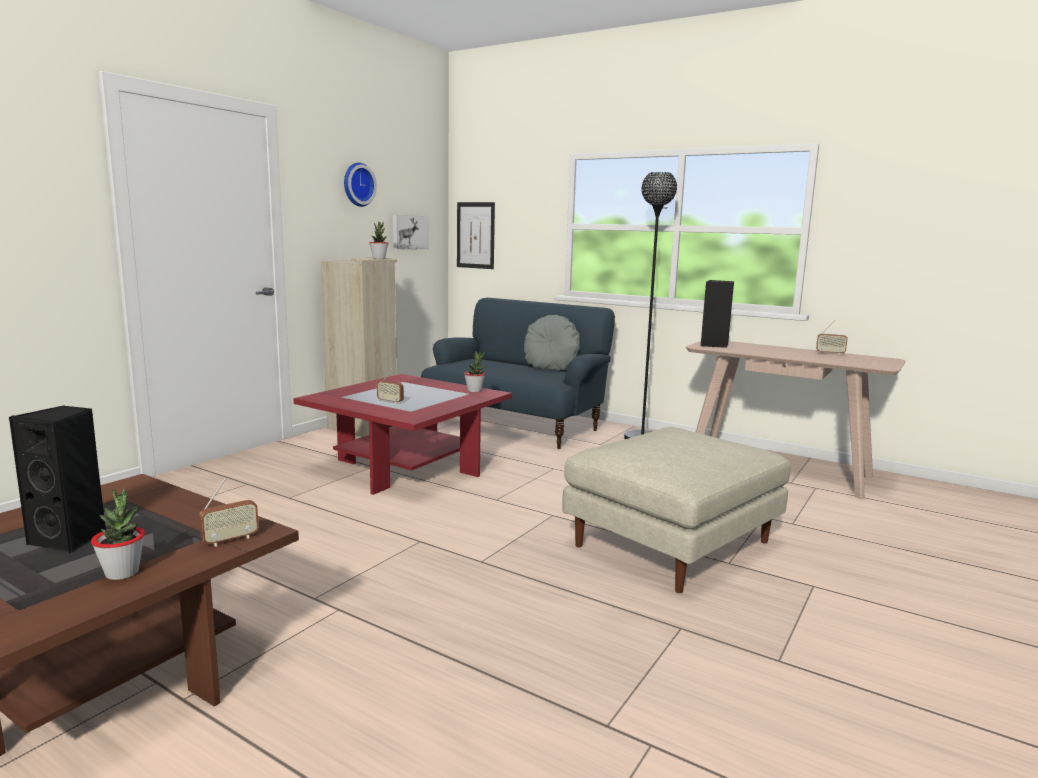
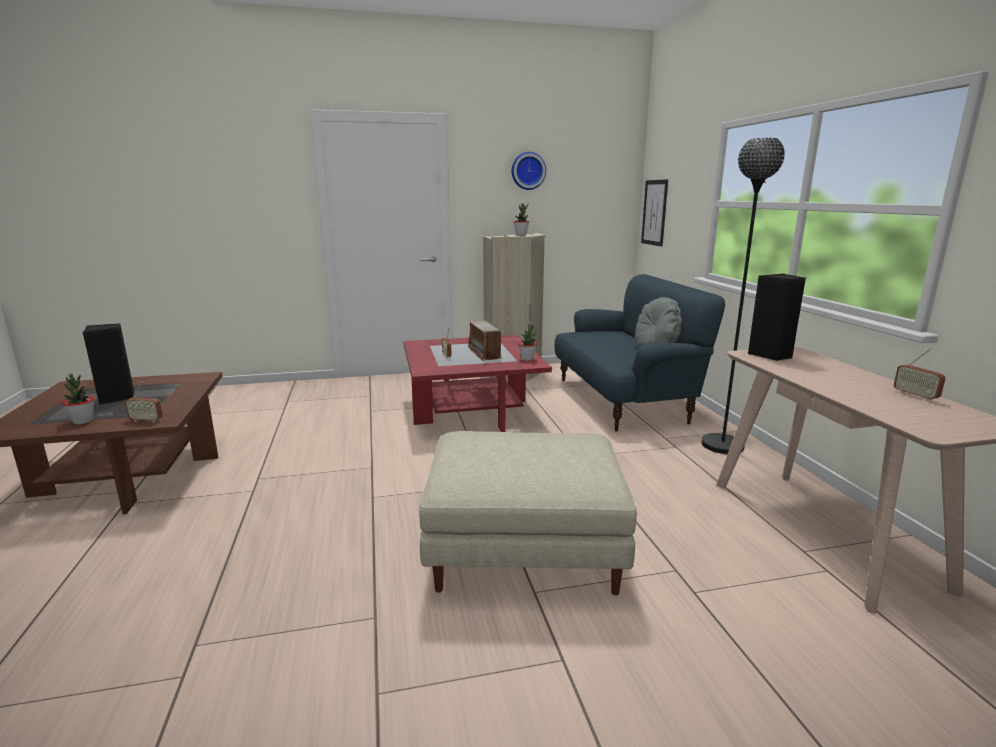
camera: 45 degrees right, 5 degrees up
picture [393,215,429,250] -> none
none -> radio [468,320,502,361]

